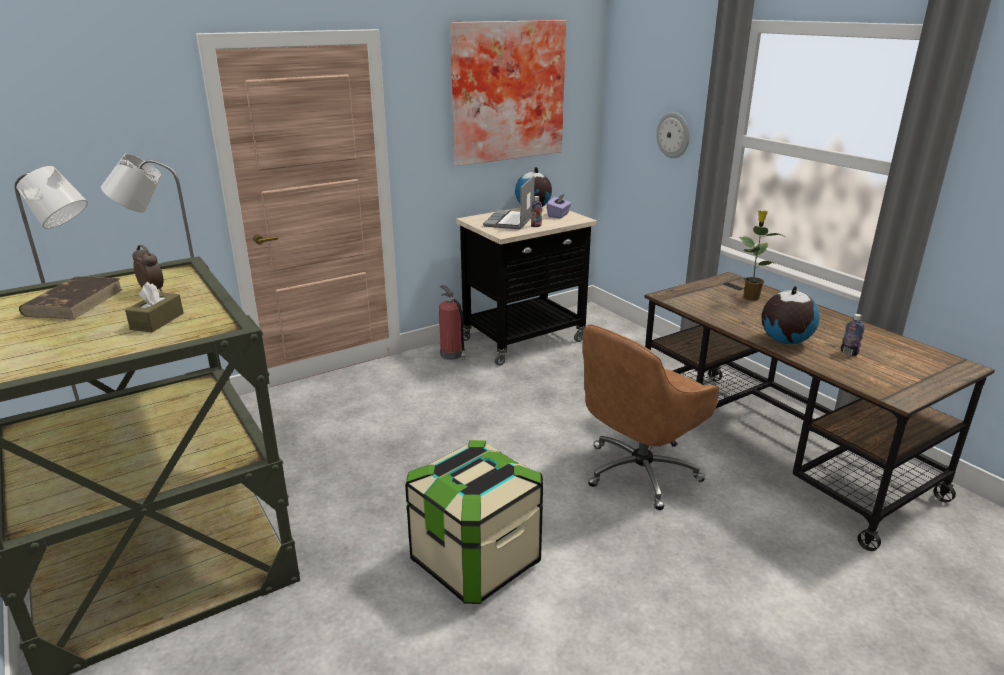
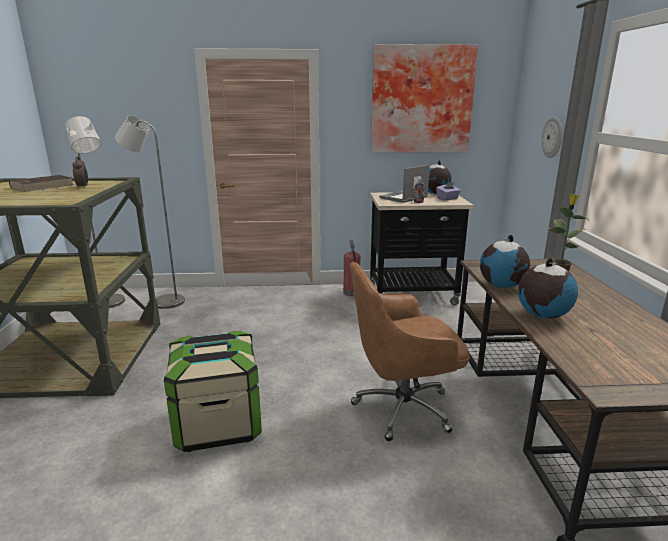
camera: 30 degrees right, 5 degrees down
brown tissue box [125,282,183,332] -> none
bottle [841,314,864,356] -> none
none -> globe [480,235,530,288]

